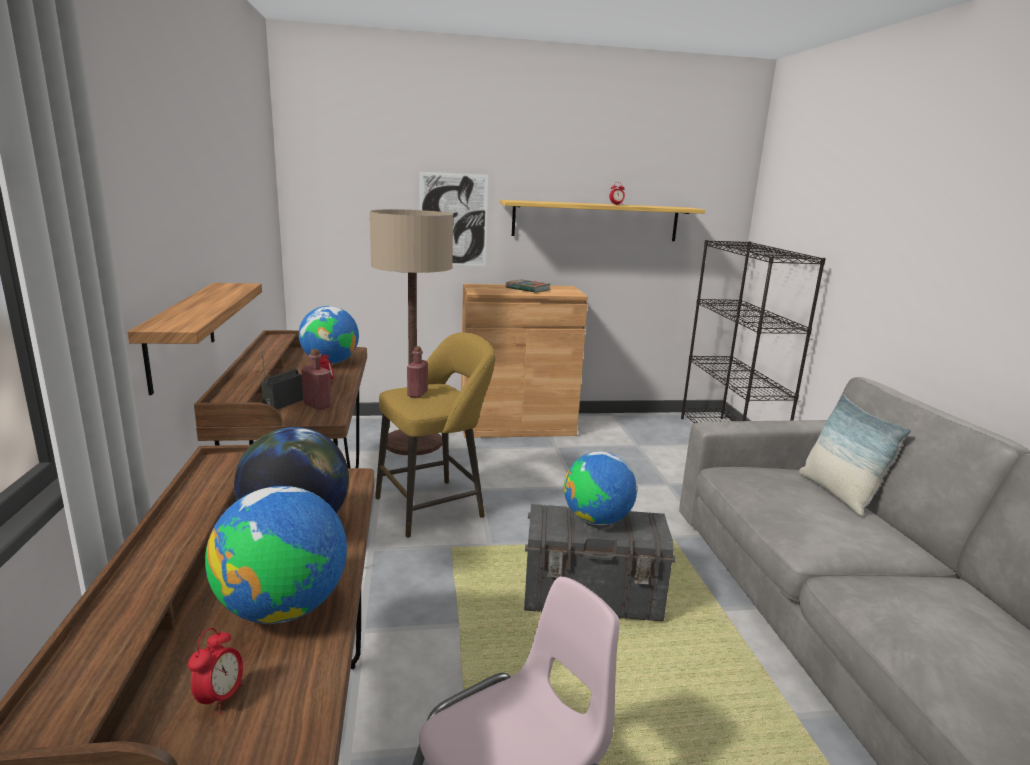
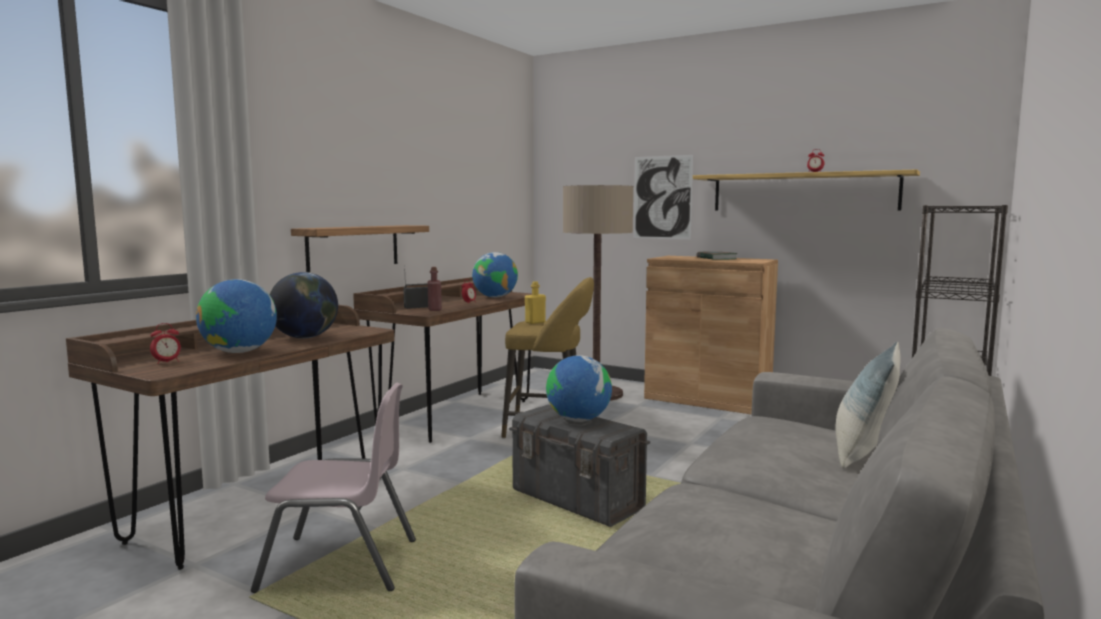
camera: 40 degrees right, 10 degrees down
red bottle [407,346,428,398] -> yellow bottle [525,281,546,324]

